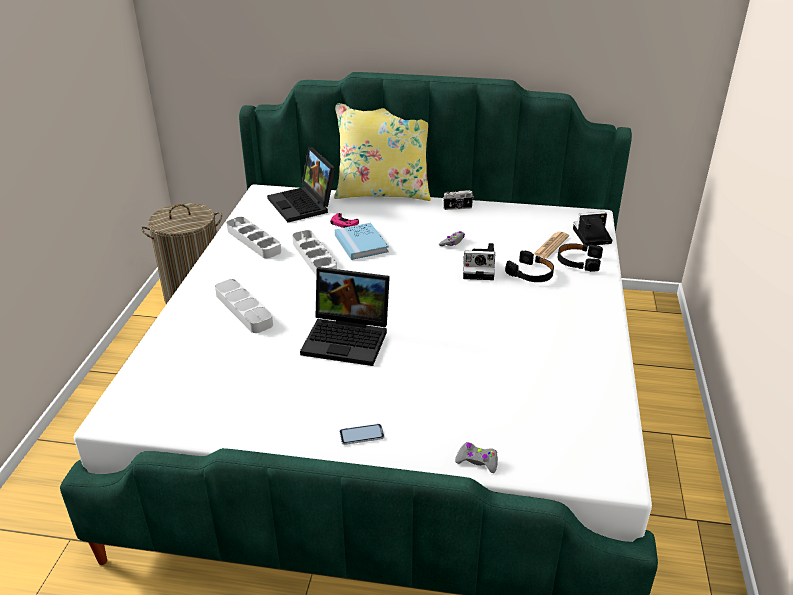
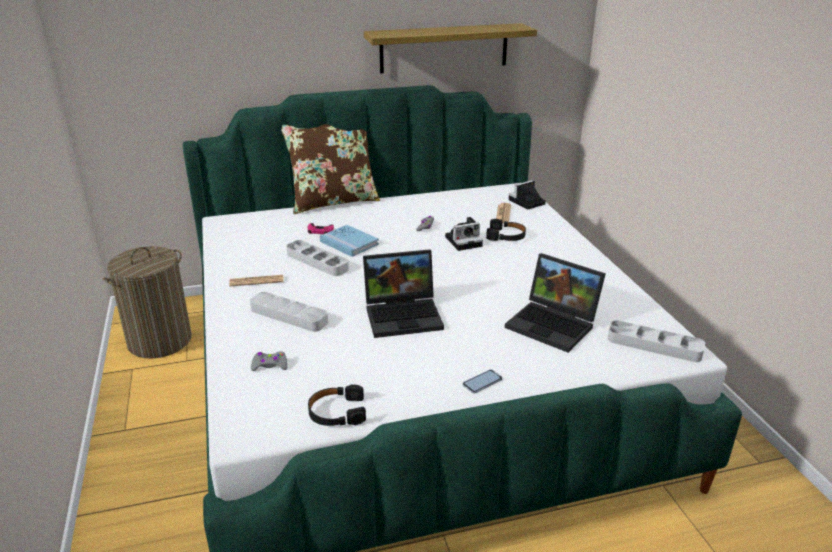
camera: 25 degrees left, 5 degrees down
grey tray [226,217,281,258] -> grey tray moved to [608,320,705,362]
laptop [267,147,336,222] -> laptop moved to [505,253,606,353]
yellow pillow [334,103,431,201] -> brown pillow [281,124,380,214]
camera [443,190,474,210] -> none
grey game controller [455,442,498,473] -> grey game controller moved to [251,351,288,371]
black headphones [558,243,603,272] -> black headphones moved to [308,384,366,426]
none -> newspaper [229,275,284,286]
none -> shelf [364,23,537,74]

